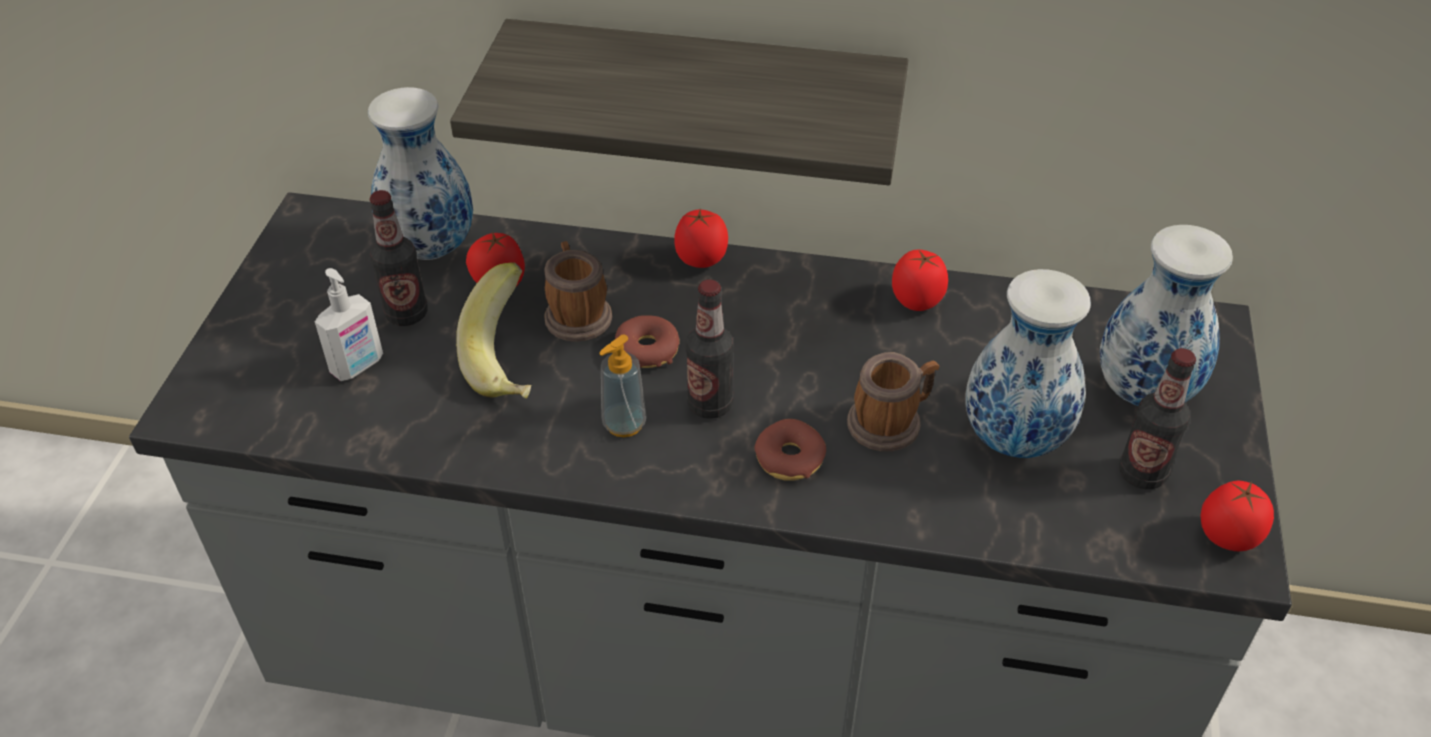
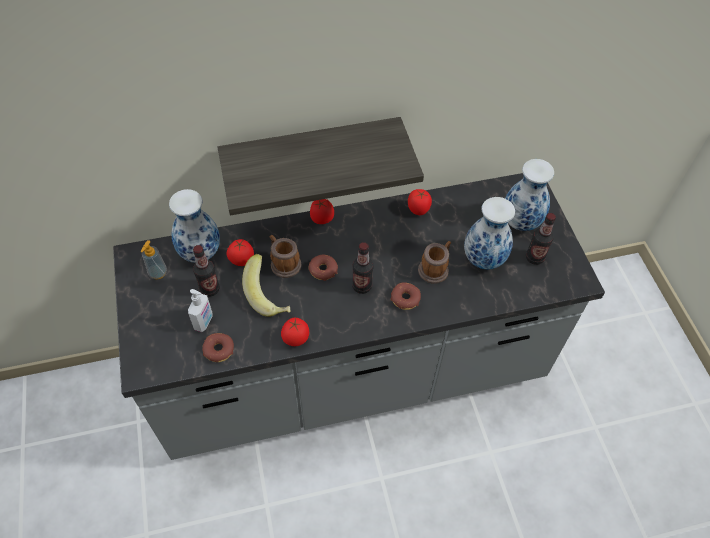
camera: 25 degrees left, 10 degrees up
soap dispenser [599,335,647,437] -> soap dispenser moved to [141,240,167,279]
tomato [1200,481,1274,551] -> tomato moved to [281,318,309,346]
none -> donut [202,333,234,362]

